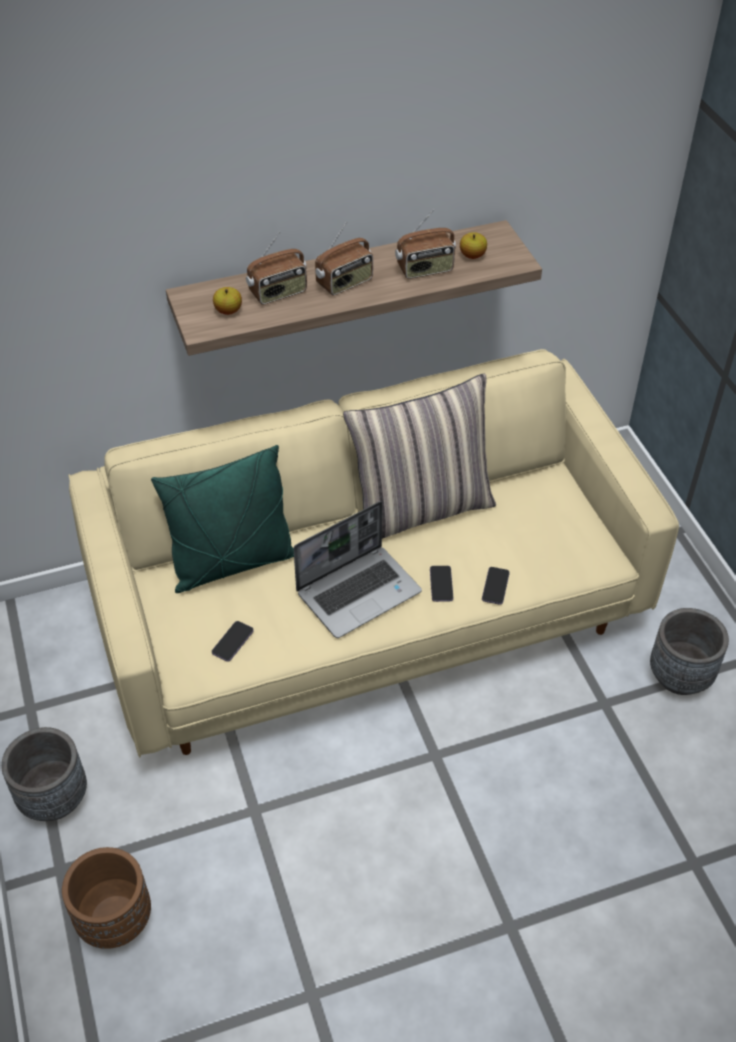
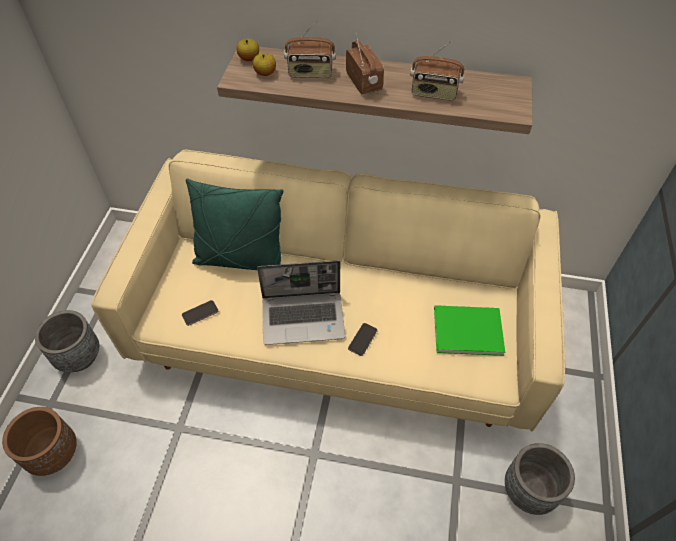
camera: 30 degrees right, 5 degrees up
radio [315,222,373,296] -> radio turned 105 degrees counterclockwise [346,32,384,94]
pillow [343,373,496,539] -> none
apple [460,232,487,259] -> apple moved to [236,38,259,61]
phone [482,567,510,605] -> none
none -> green book [434,305,505,356]

